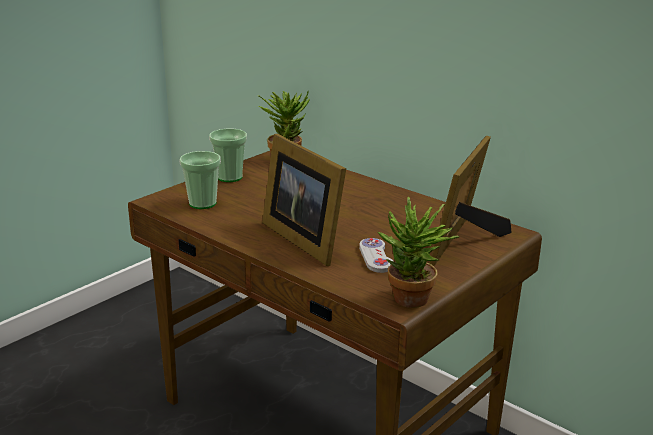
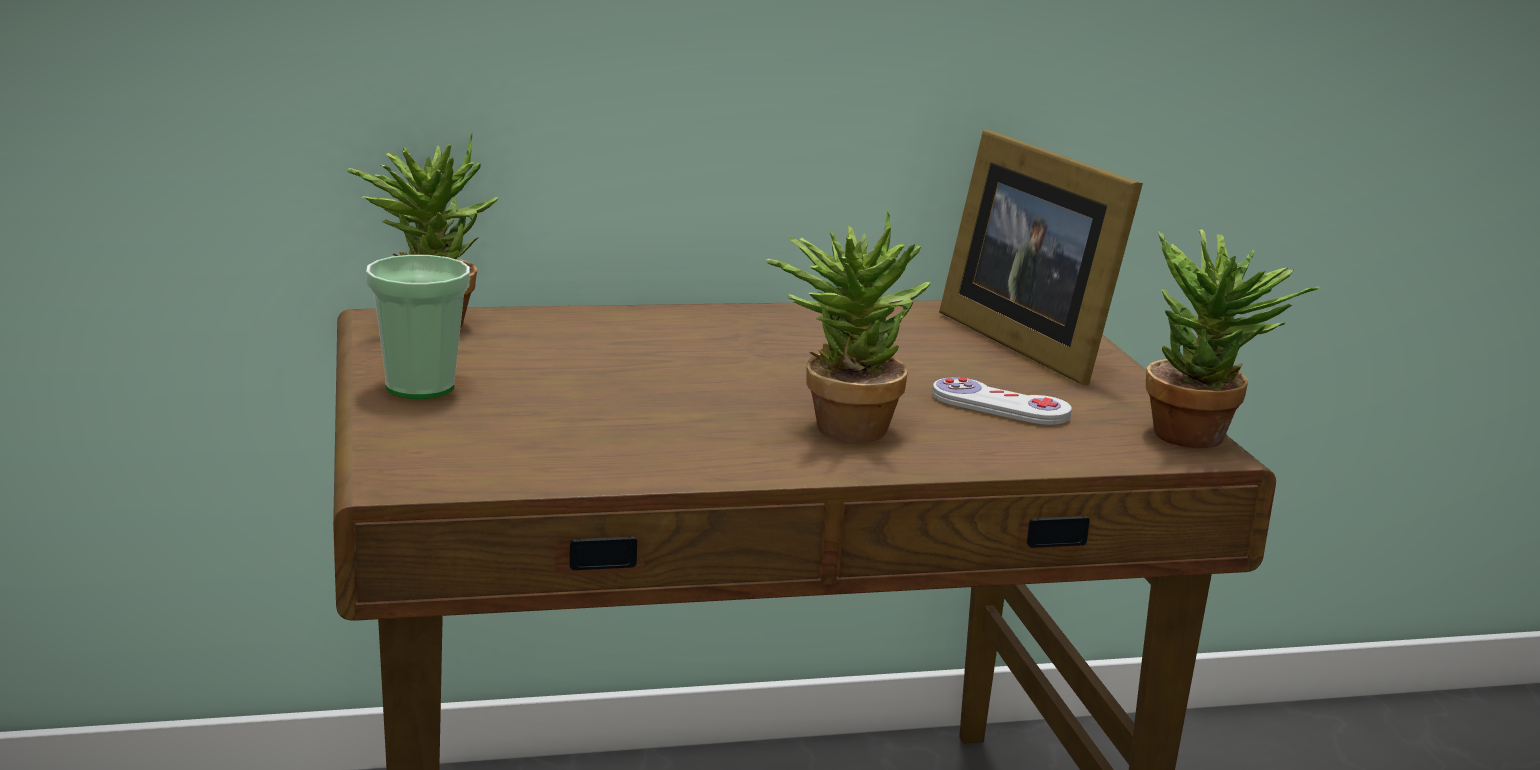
camera: 55 degrees left, 5 degrees down
cup [179,151,221,209] -> none
picture frame [262,134,346,266] -> potted plant [765,210,931,443]

